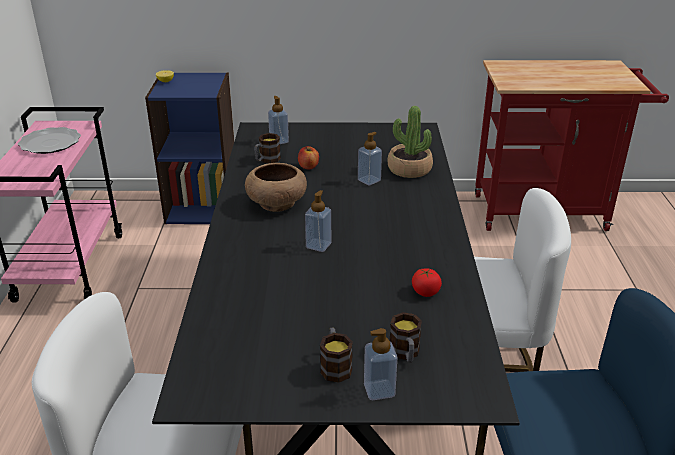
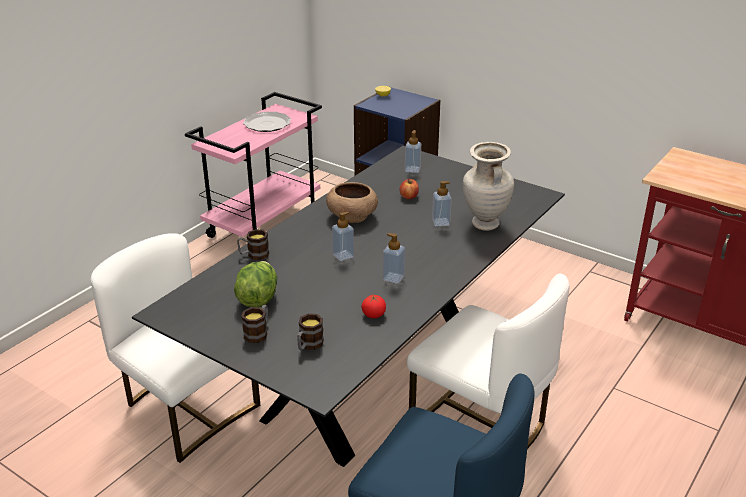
camera: 35 degrees right, 0 degrees up
mug [254,133,281,163] -> mug moved to [237,229,269,260]
soap dispenser [364,328,398,400] -> soap dispenser moved to [383,233,405,284]
potted plant [388,106,433,178] -> beige vase [463,142,514,231]
none -> lettuce [234,261,277,307]

